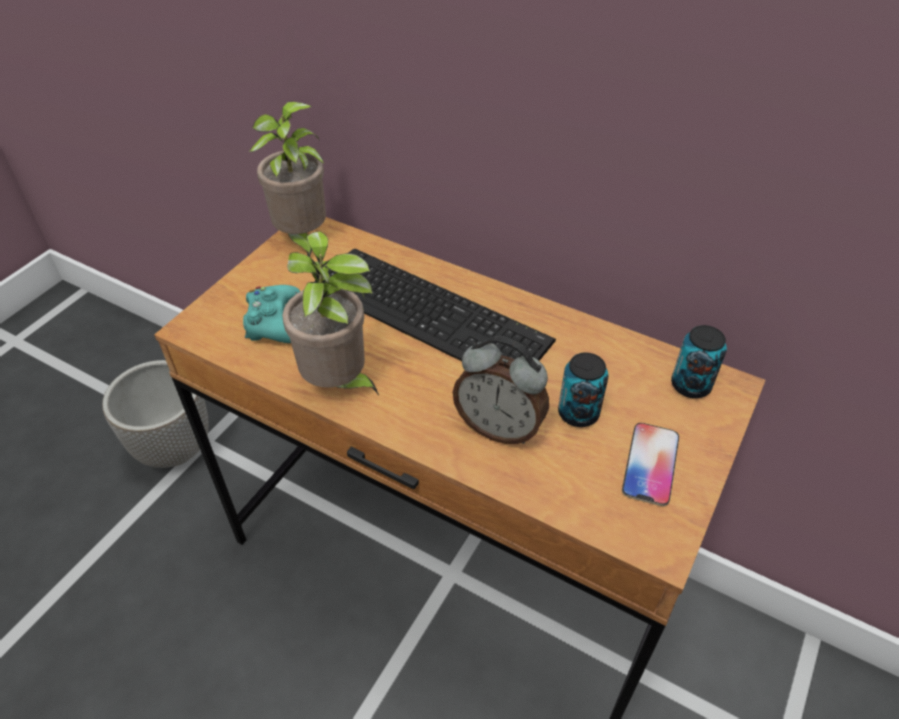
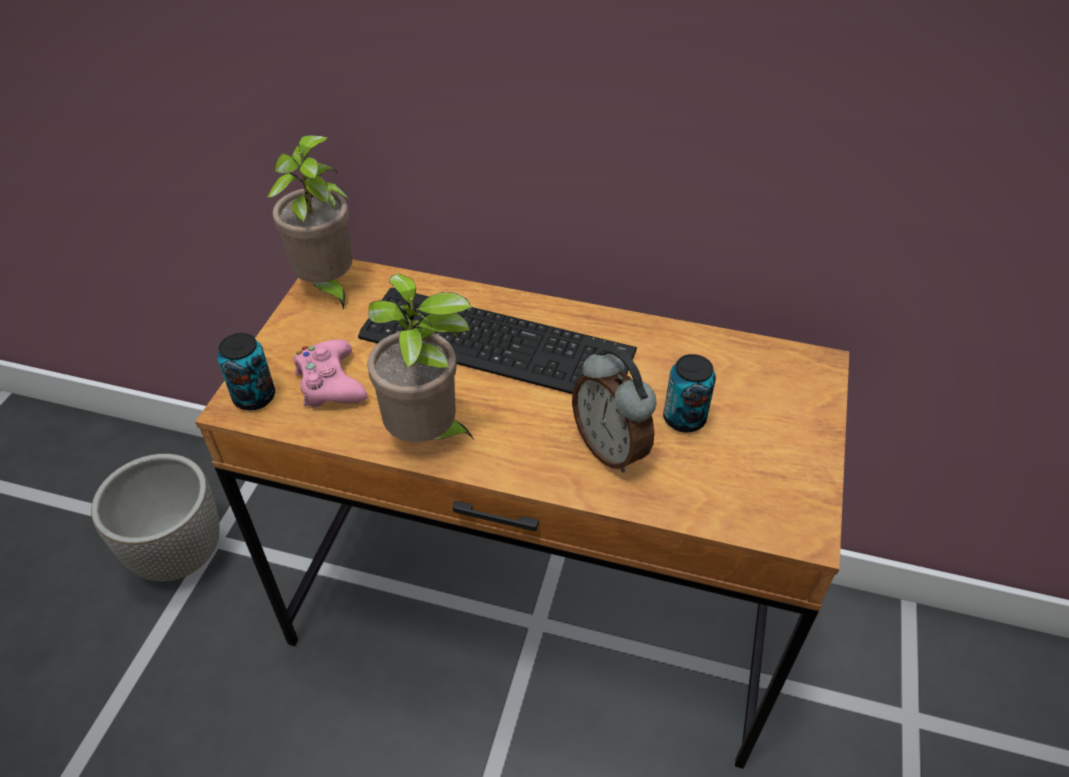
camera: 15 degrees left, 0 degrees up
turquoise game controller [243,285,301,343] -> pink game controller [294,339,367,407]
alarm clock [453,336,549,444] -> alarm clock turned 45 degrees clockwise [572,349,657,473]
phone [622,423,679,506] -> none
can [671,325,727,398] -> can moved to [217,333,275,410]

